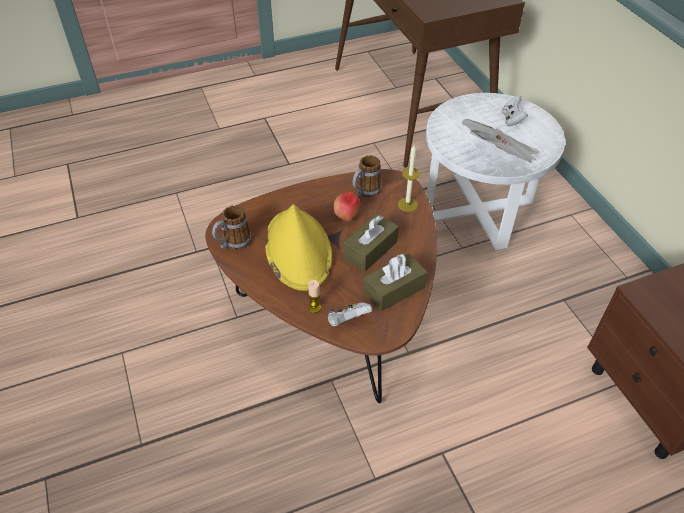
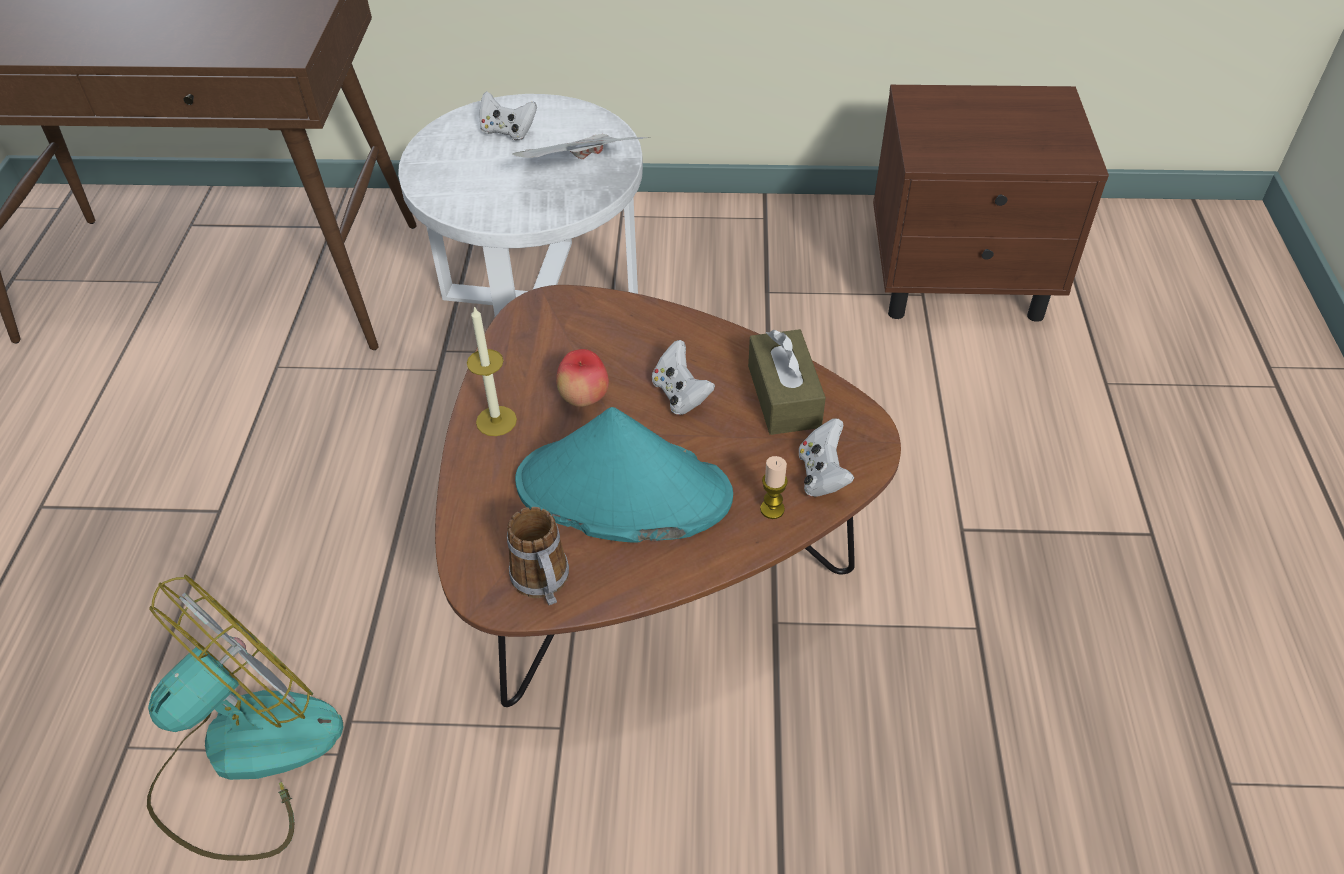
camera: 65 degrees left, 0 degrees up
yellow hat [265,204,332,291] -> turquoise hat [515,407,733,543]
brown tissue box [343,214,399,272] -> white game controller [652,340,715,415]
mug [353,155,382,197] -> none
candle [398,146,420,212] -> candle moved to [467,306,517,436]
none -> fan [147,574,343,861]

